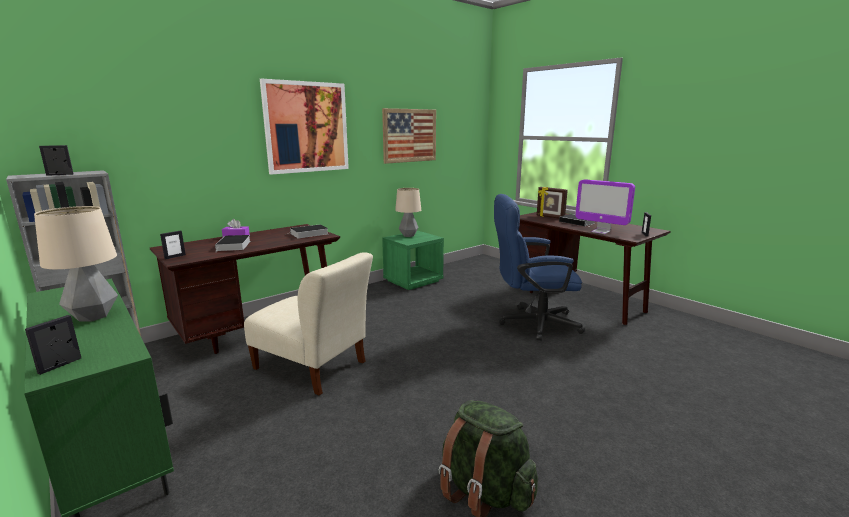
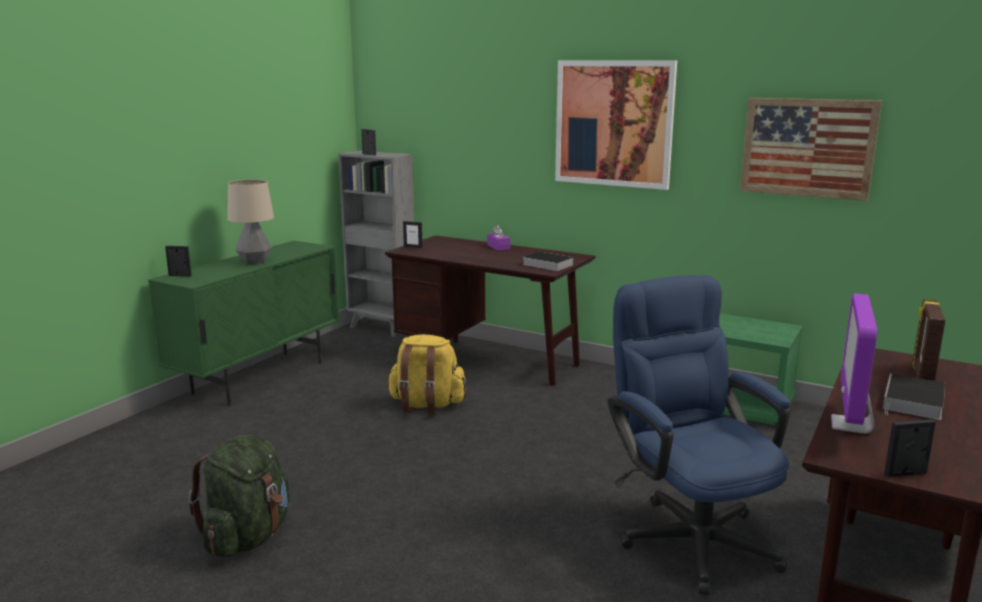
camera: 70 degrees right, 0 degrees up
book [215,235,251,251] -> none
beige chair [244,252,373,396] -> yellow backpack [387,334,466,414]
table lamp [395,188,421,237] -> none

